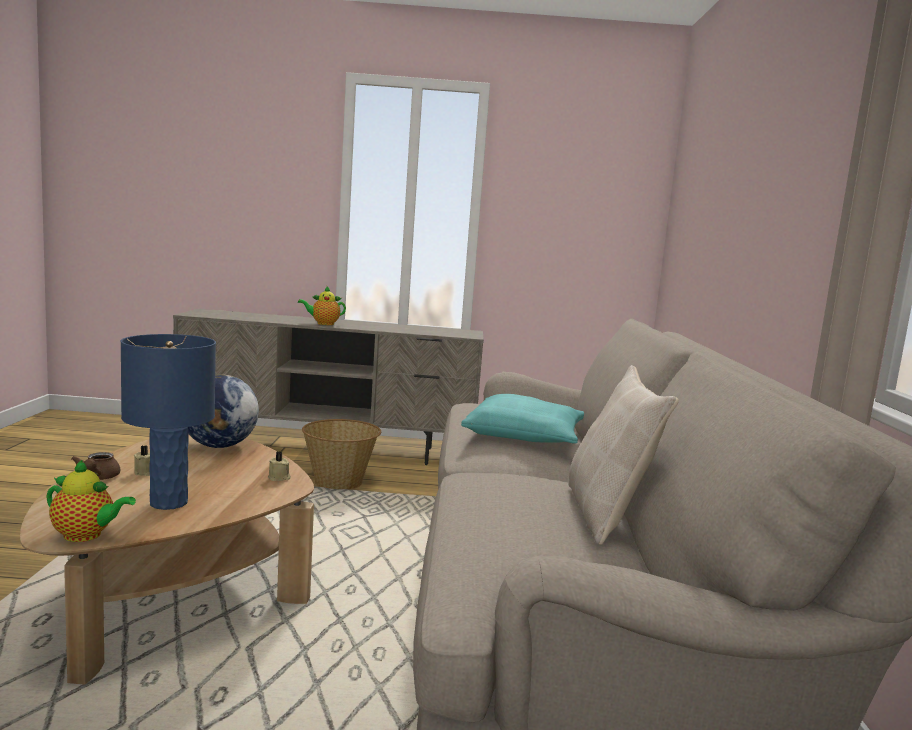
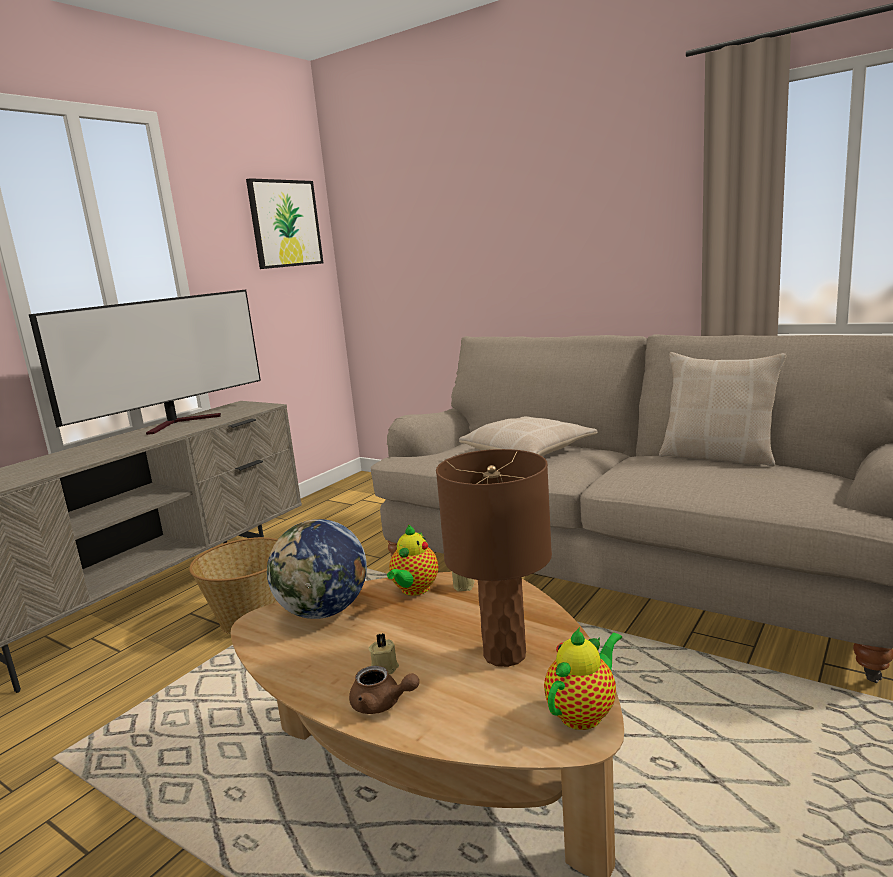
camera: 55 degrees left, 5 degrees up
blue table lamp [120,334,216,510] -> brown table lamp [436,449,552,667]
teapot [298,285,346,325] -> teapot moved to [387,525,438,596]
turquoise pillow [461,394,584,444] -> beige pillow [459,416,597,456]
none -> television [29,289,261,435]
none -> picture [246,178,323,269]

